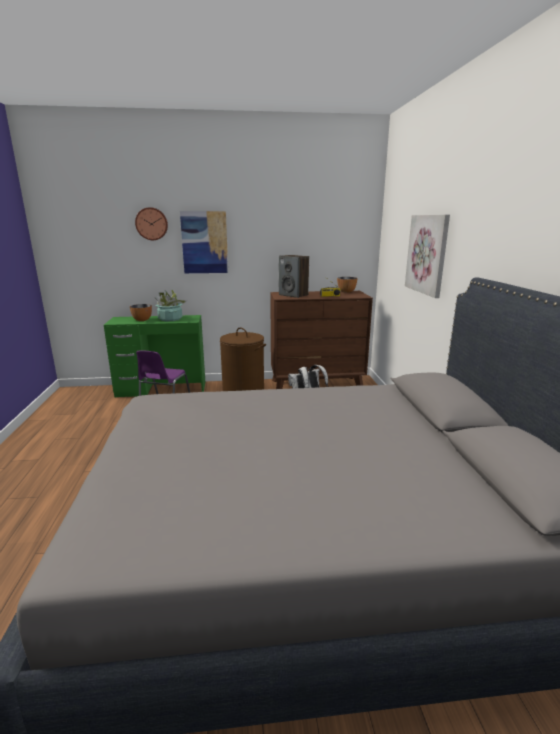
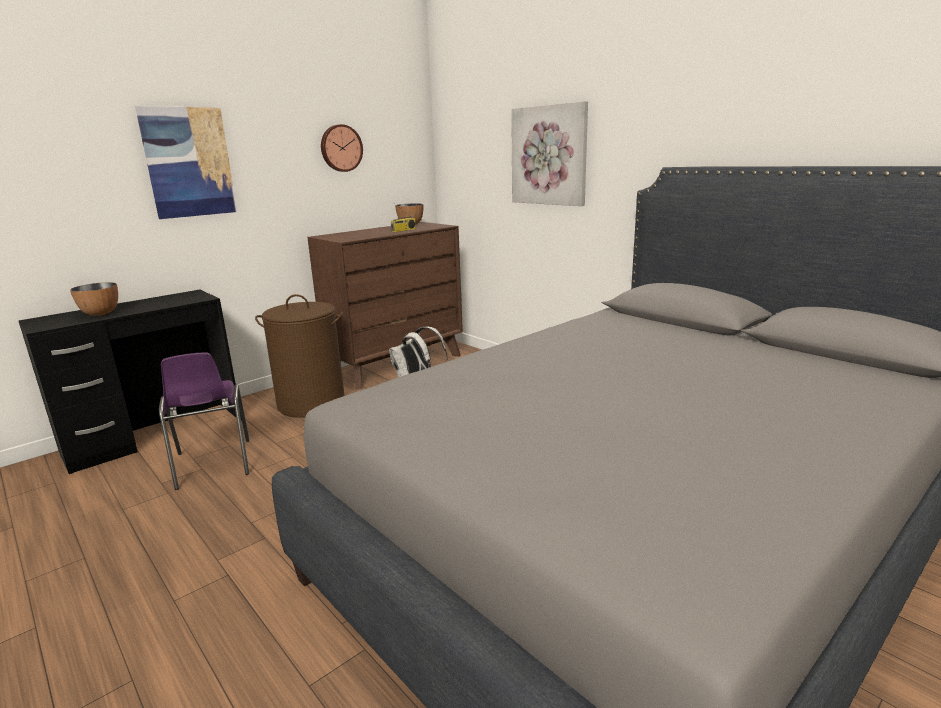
camera: 35 degrees left, 0 degrees up
green desk [104,315,205,397] -> black desk [19,290,242,474]
wall clock [135,207,168,240] -> wall clock moved to [321,124,363,172]
potted plant [154,290,187,321] -> none
speaker [279,255,309,298] -> none

